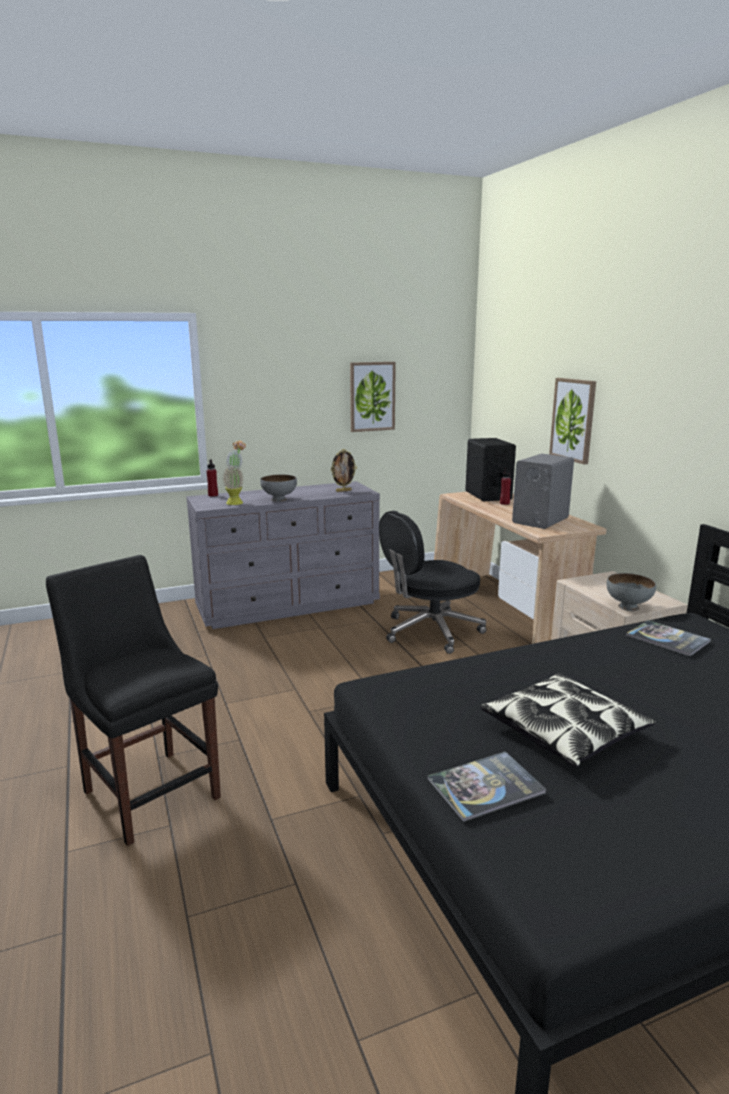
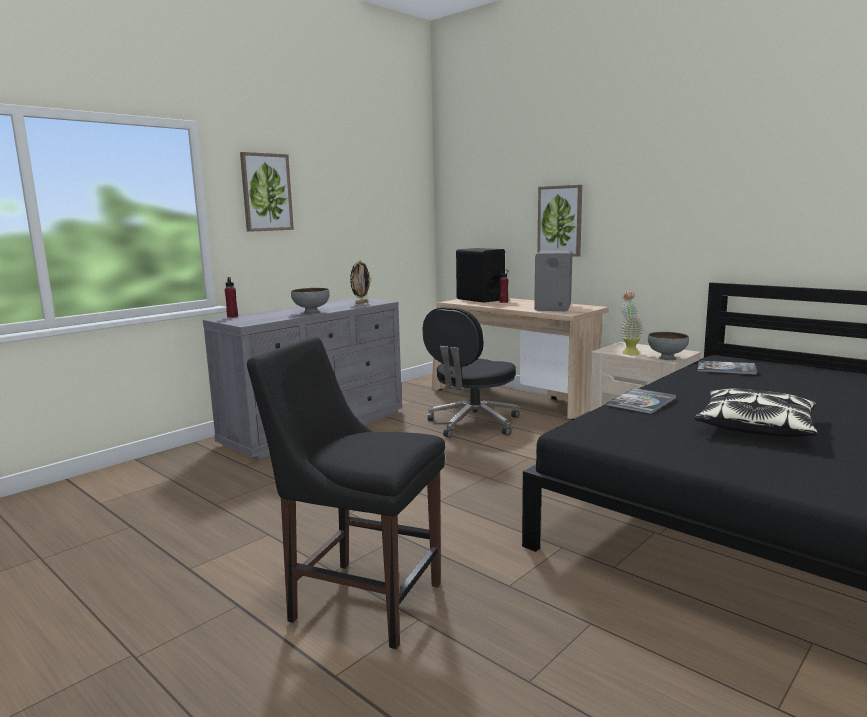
camera: 25 degrees left, 5 degrees down
potted plant [223,441,246,505] -> potted plant moved to [621,291,643,355]
picture [350,362,396,432] -> picture moved to [240,152,294,232]
book [428,751,546,822] -> book moved to [607,388,676,414]

